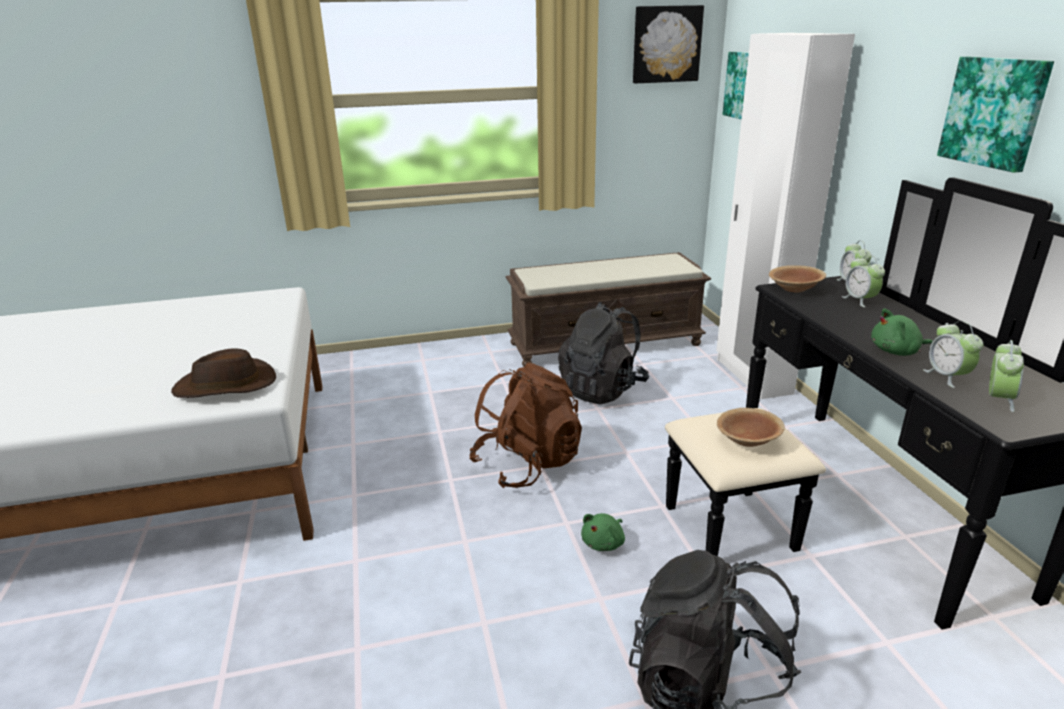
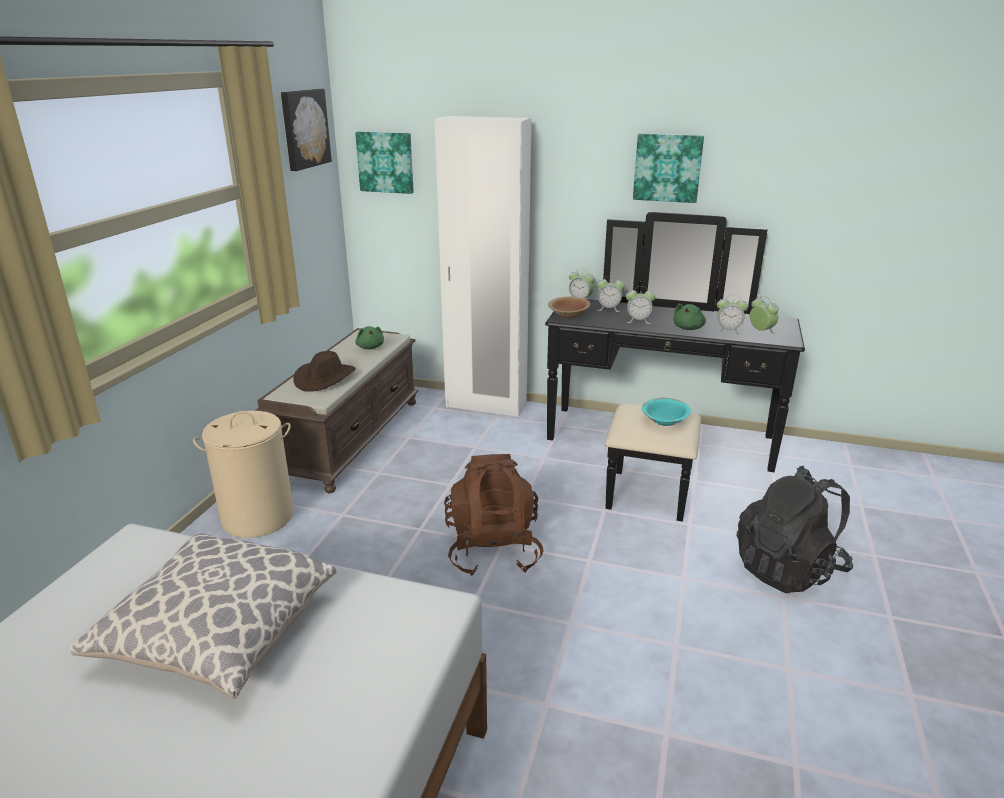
camera: 60 degrees left, 0 degrees up
brown hat [171,348,276,398] -> brown hat moved to [293,351,356,392]
black backpack [558,302,649,404] -> none
green plush toy [581,513,625,551] -> green plush toy moved to [355,326,384,349]
brown bowl [717,408,785,447] -> turquoise bowl [642,398,691,426]
none -> pillow [70,534,336,699]
none -> beige laundry basket [193,411,294,538]
none -> alarm clock [626,286,656,324]

